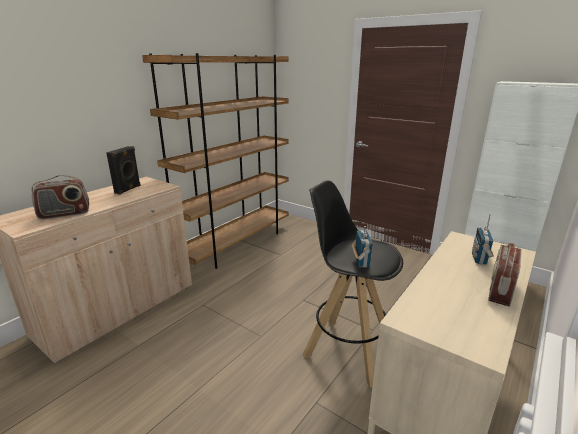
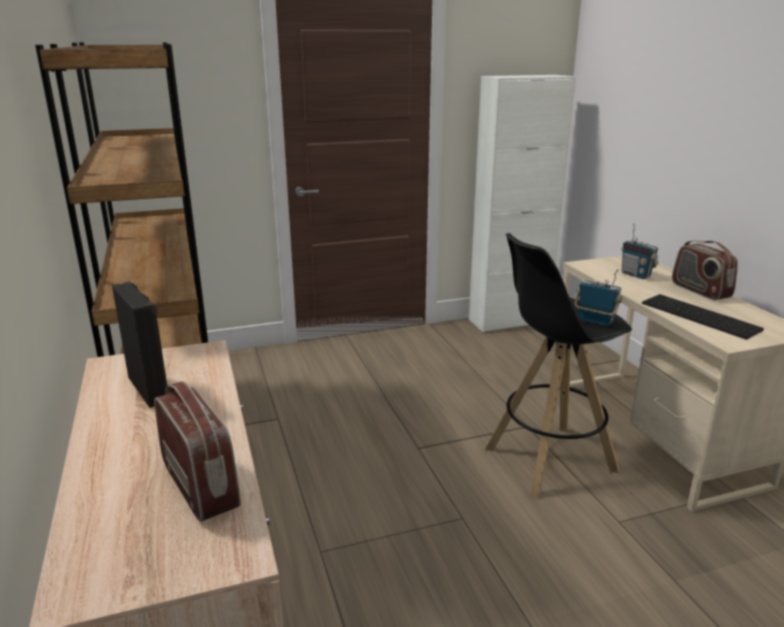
camera: 55 degrees left, 0 degrees up
radio [31,175,89,219] -> radio turned 45 degrees counterclockwise [154,381,241,522]
none -> keyboard [642,294,764,339]

